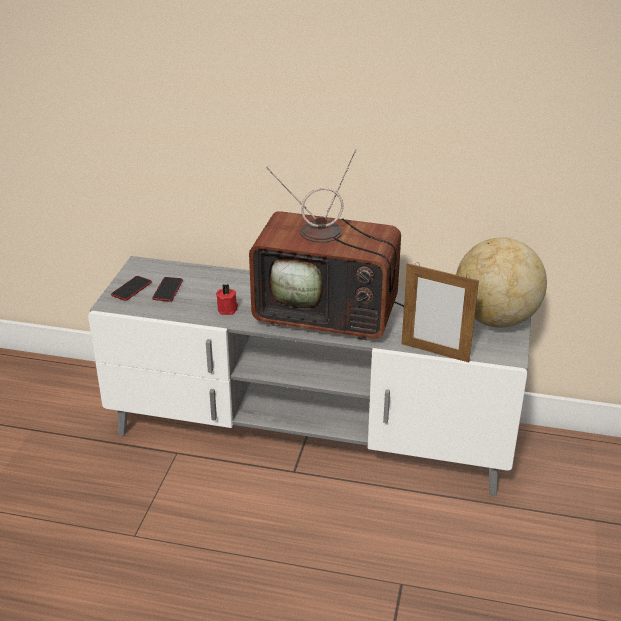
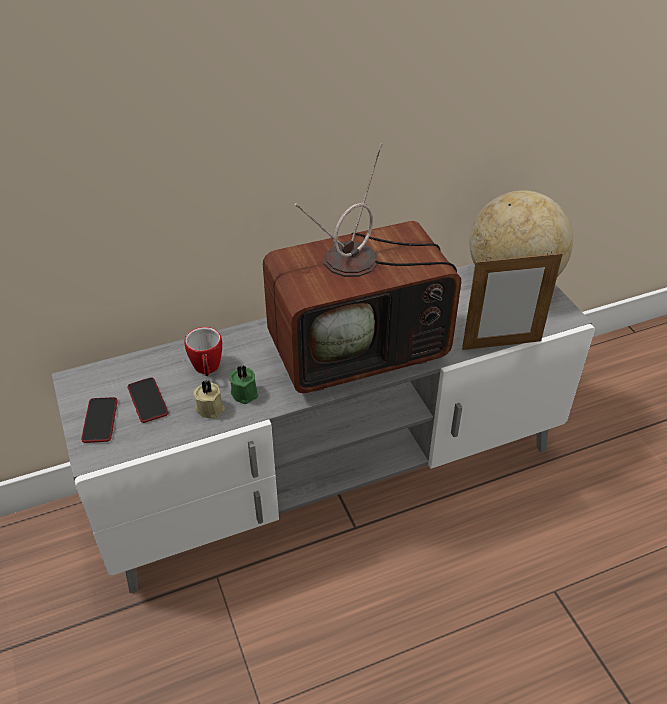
camera: 35 degrees left, 10 degrees up
red candle [216,284,238,315] -> green candle [229,365,258,404]
none -> mug [184,327,222,376]
none -> beige candle [194,380,225,419]

